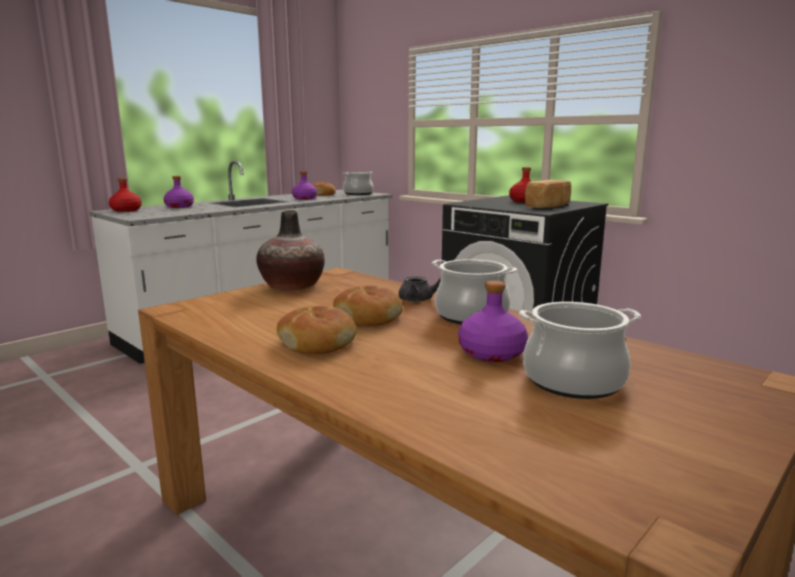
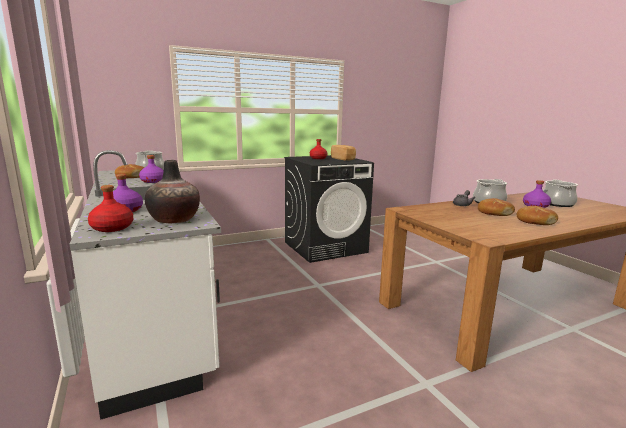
camera: 70 degrees left, 0 degrees up
vase [256,210,325,291] -> vase moved to [145,160,200,223]

